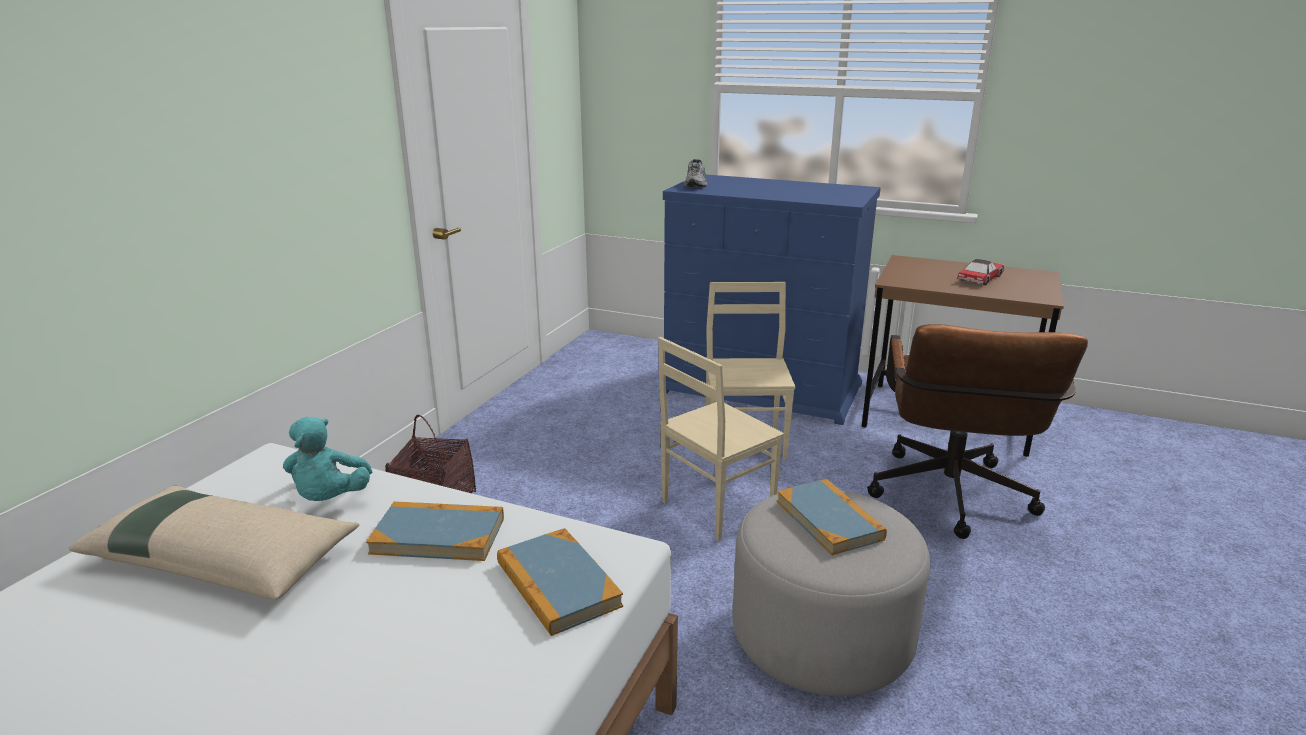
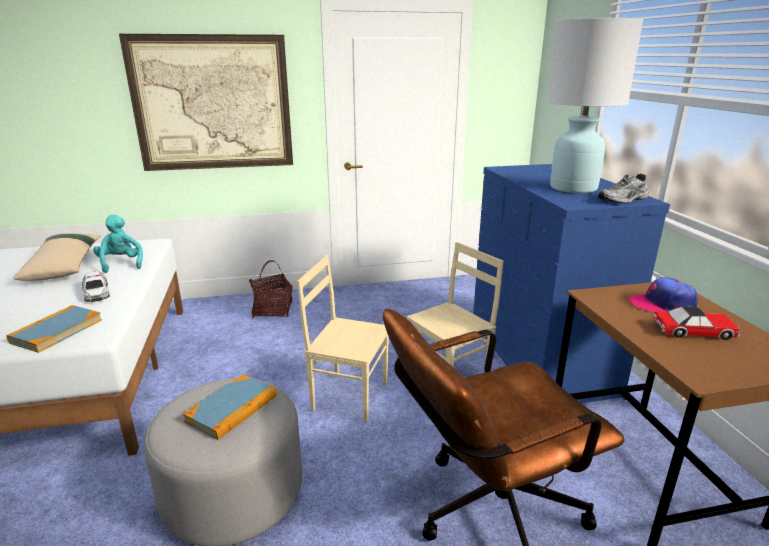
camera: 55 degrees right, 0 degrees up
turquoise plush toy [283,417,372,501] -> turquoise plush toy turned 105 degrees clockwise [93,215,143,273]
book [366,501,504,561] -> toy car [82,271,110,302]
grey shoe [684,159,707,187] -> grey shoe moved to [598,174,649,204]
none -> picture [119,34,293,171]
none -> white table lamp [546,18,643,193]
none -> cap [628,277,698,312]

